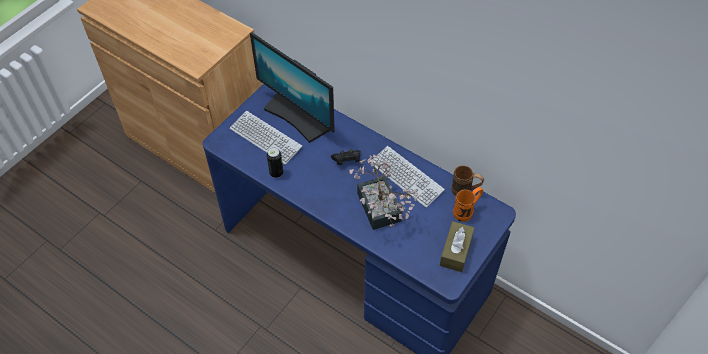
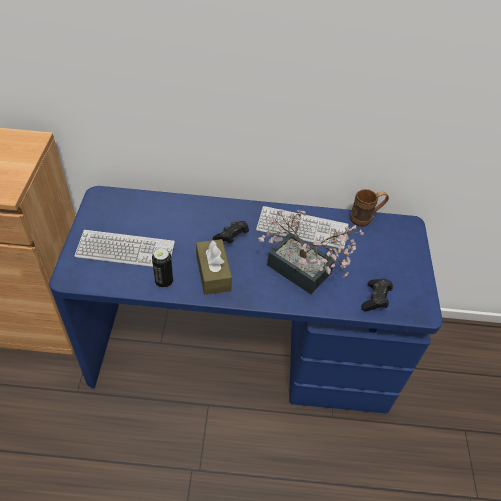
camera: 35 degrees left, 5 degrees down
monitor [250,32,335,143] -> none
brown tissue box [440,221,474,272] -> brown tissue box moved to [196,239,232,295]
orange mug [453,187,483,222] -> none
none -> black game controller [361,278,393,311]

